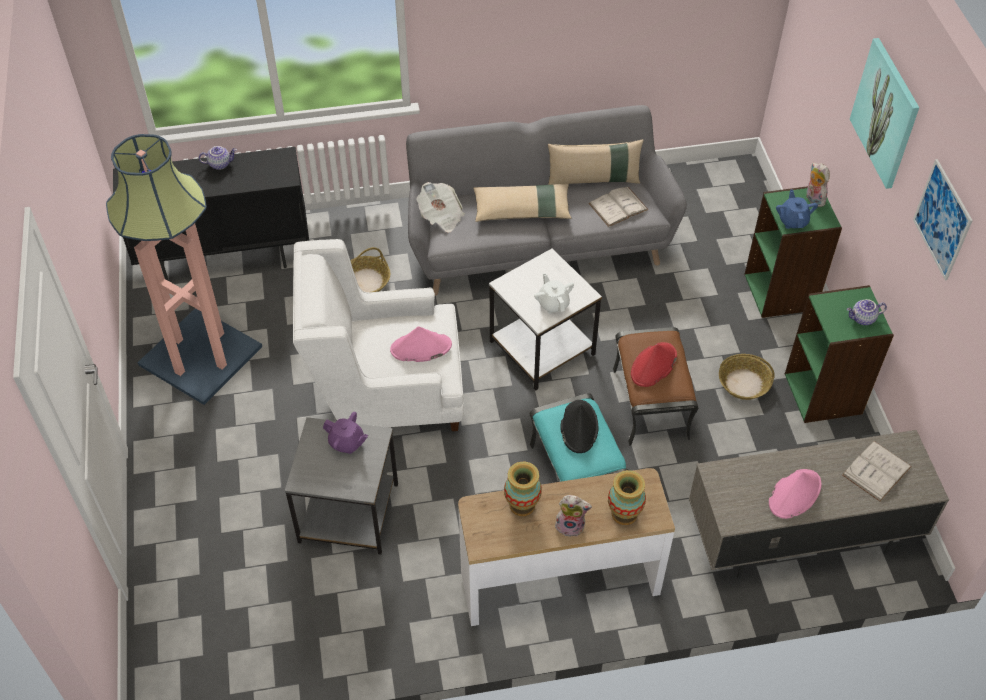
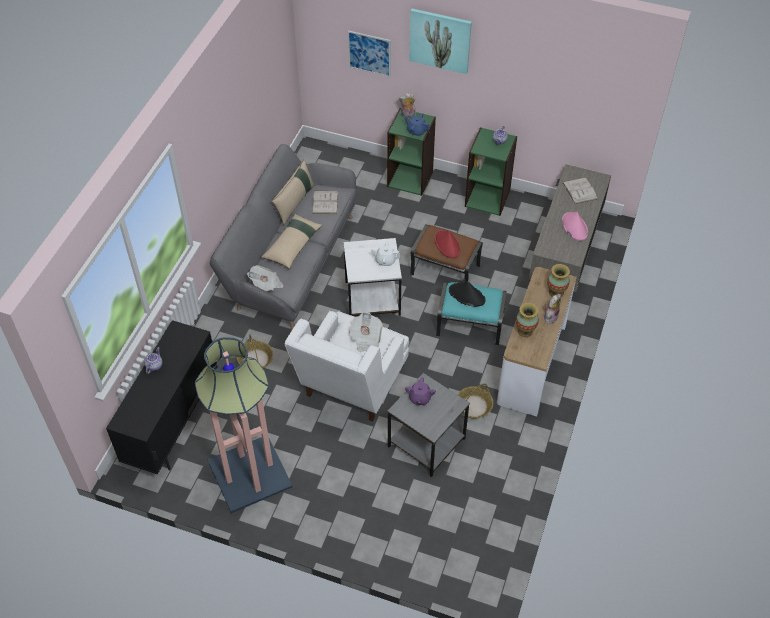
camera: 60 degrees left, 0 degrees up
purple teapot [323,412,368,454] -> purple teapot turned 135 degrees clockwise [405,377,436,405]
pink hat [390,326,452,362] -> newspaper [349,312,383,352]
basket [719,354,775,400] -> basket moved to [457,384,493,419]
picture [913,159,973,280] -> picture moved to [348,31,391,77]

